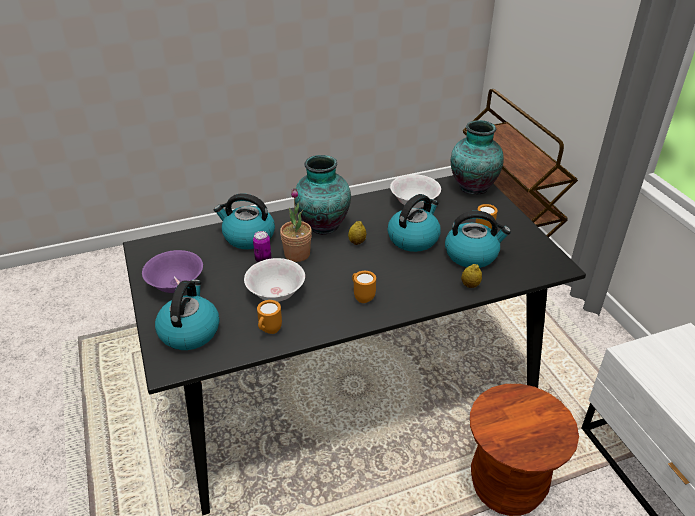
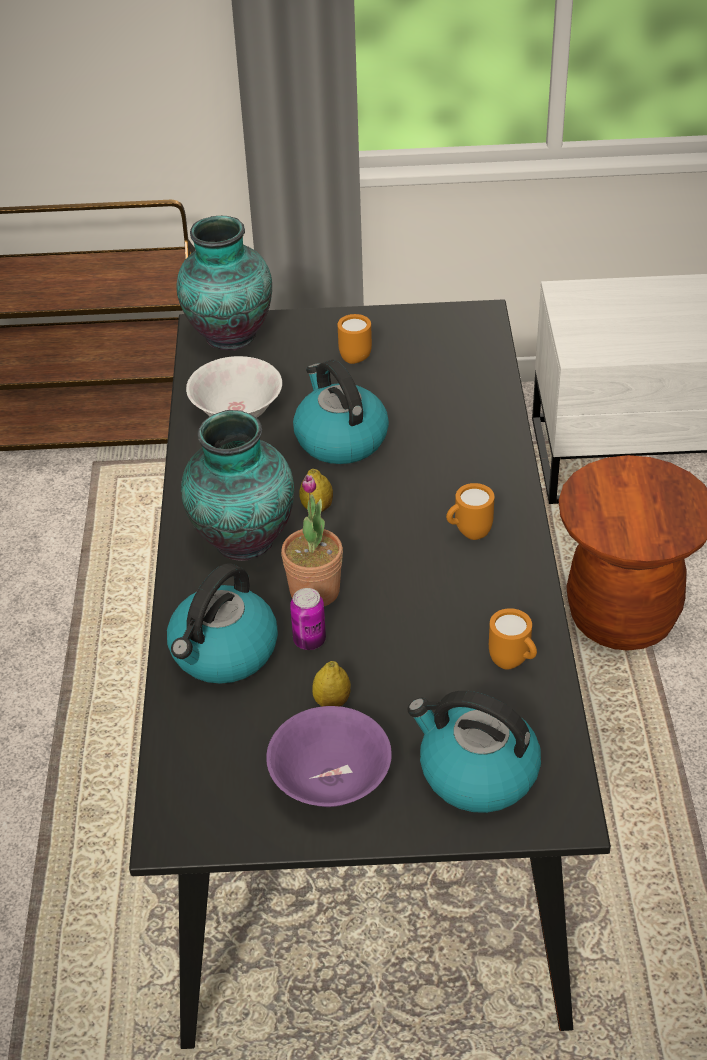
camera: 70 degrees left, 5 degrees up
white bowl [244,258,305,302] -> none
kettle [445,211,511,268] -> none
lemon [461,264,482,288] -> lemon moved to [312,661,351,707]

